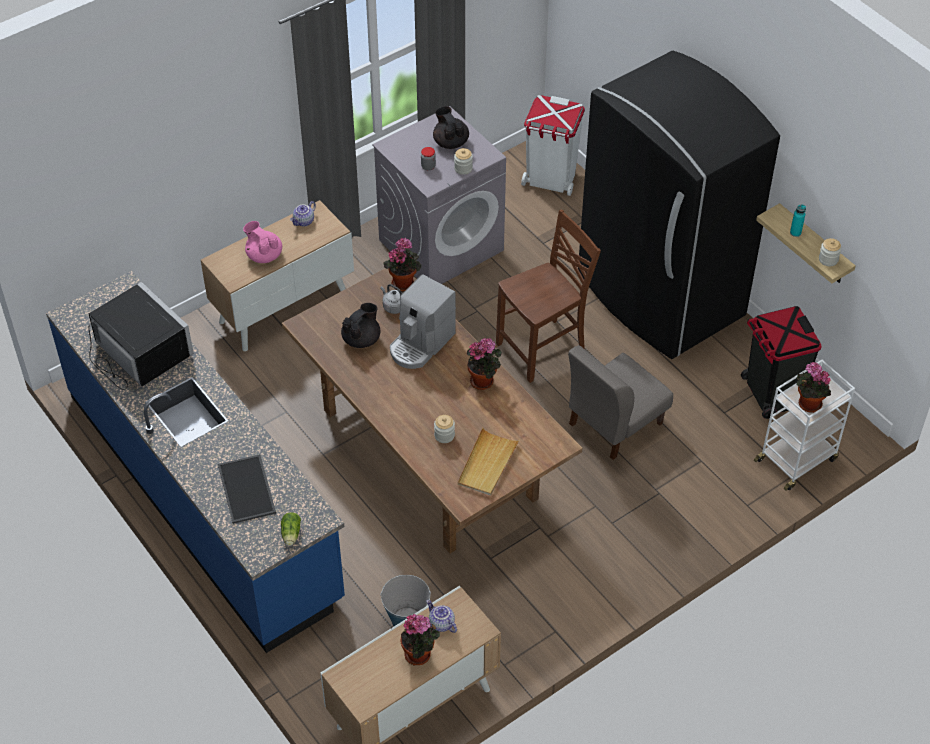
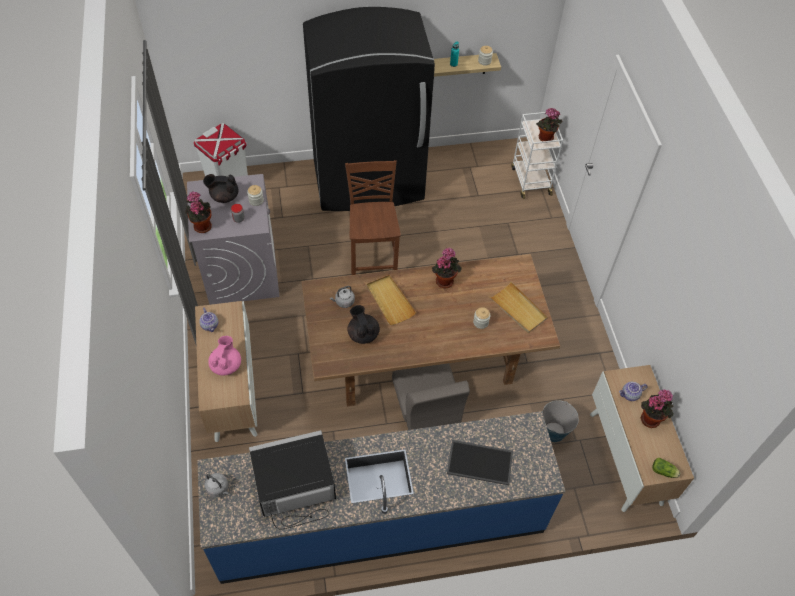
camera: 65 degrees left, 5 degrees up
pink teapot [243,221,282,263] -> pink teapot turned 120 degrees clockwise [208,336,241,376]
lettuce [281,512,301,546] -> lettuce moved to [652,458,680,478]
potted plant [383,237,421,291] -> potted plant moved to [185,192,212,233]
coffee machine [390,274,456,369] -> beige tray [366,275,416,325]
grey chair [568,345,673,460] -> grey chair moved to [392,363,470,430]
black trash can [741,306,821,419] -> none
none -> grey kettle [204,473,229,497]

